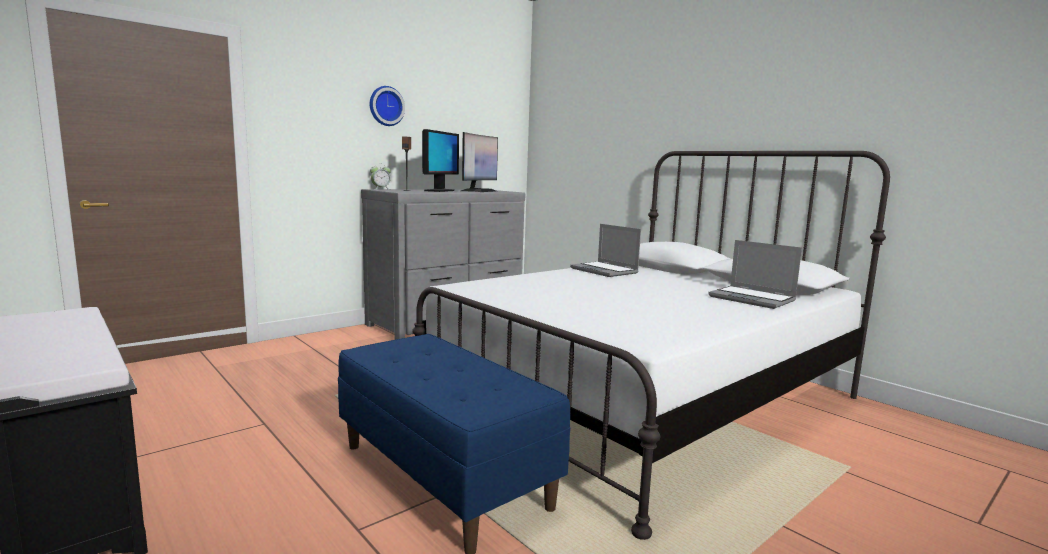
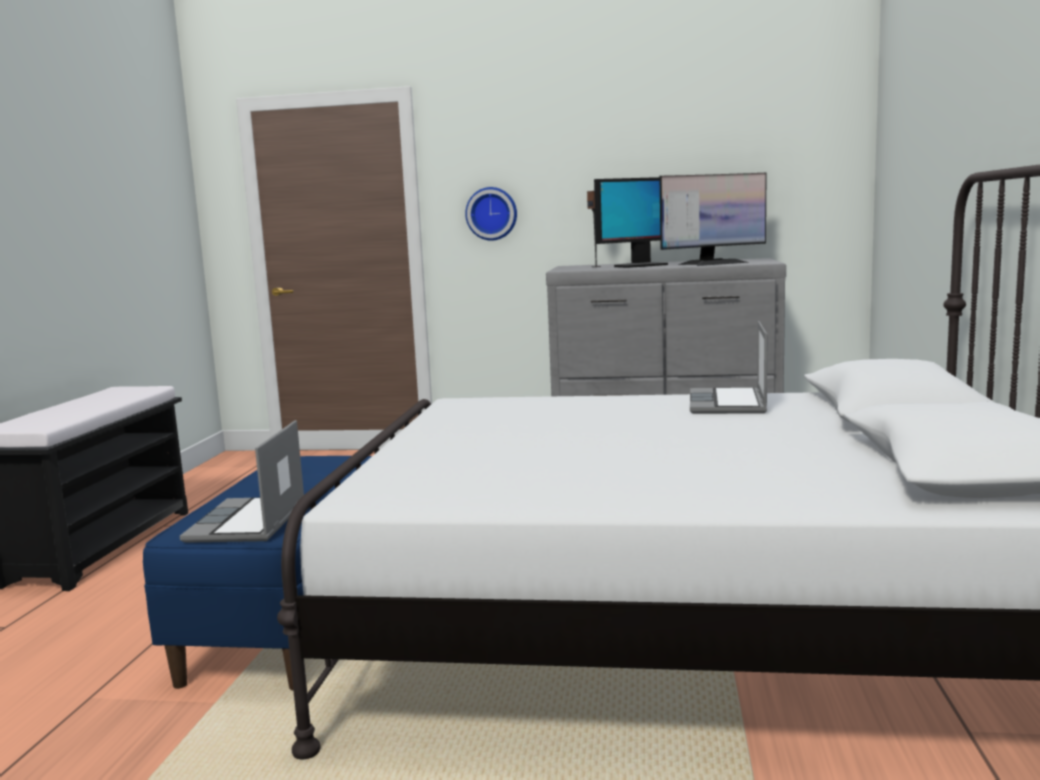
camera: 50 degrees right, 0 degrees up
wall clock [370,86,405,126] -> wall clock moved to [465,187,517,241]
alarm clock [370,163,391,189] -> none
laptop [708,240,802,309] -> laptop moved to [180,420,304,543]

